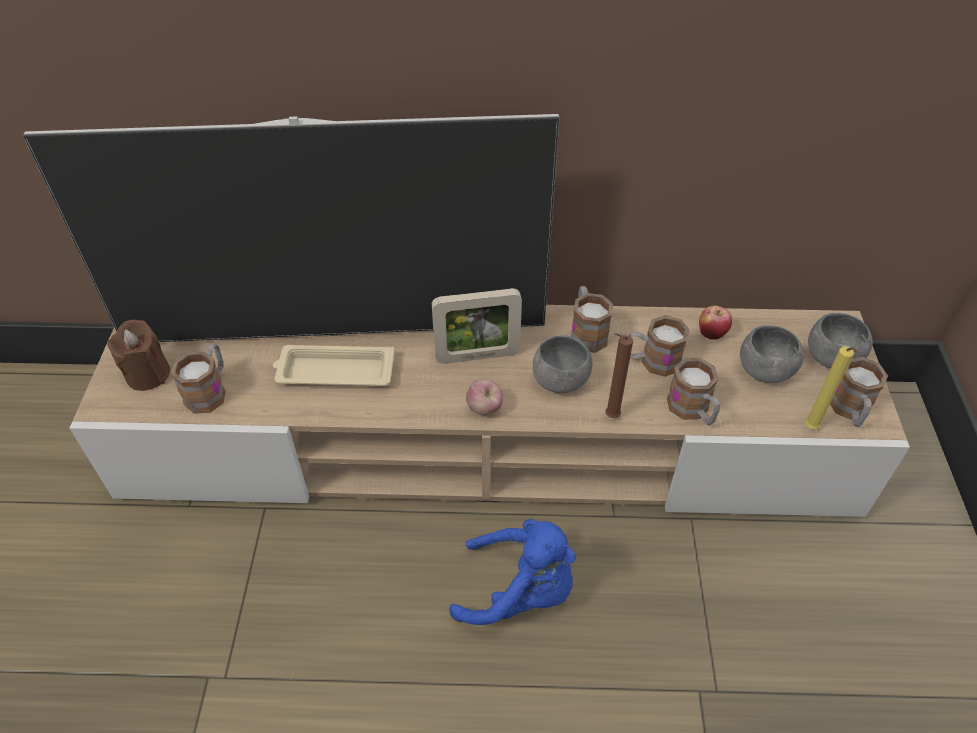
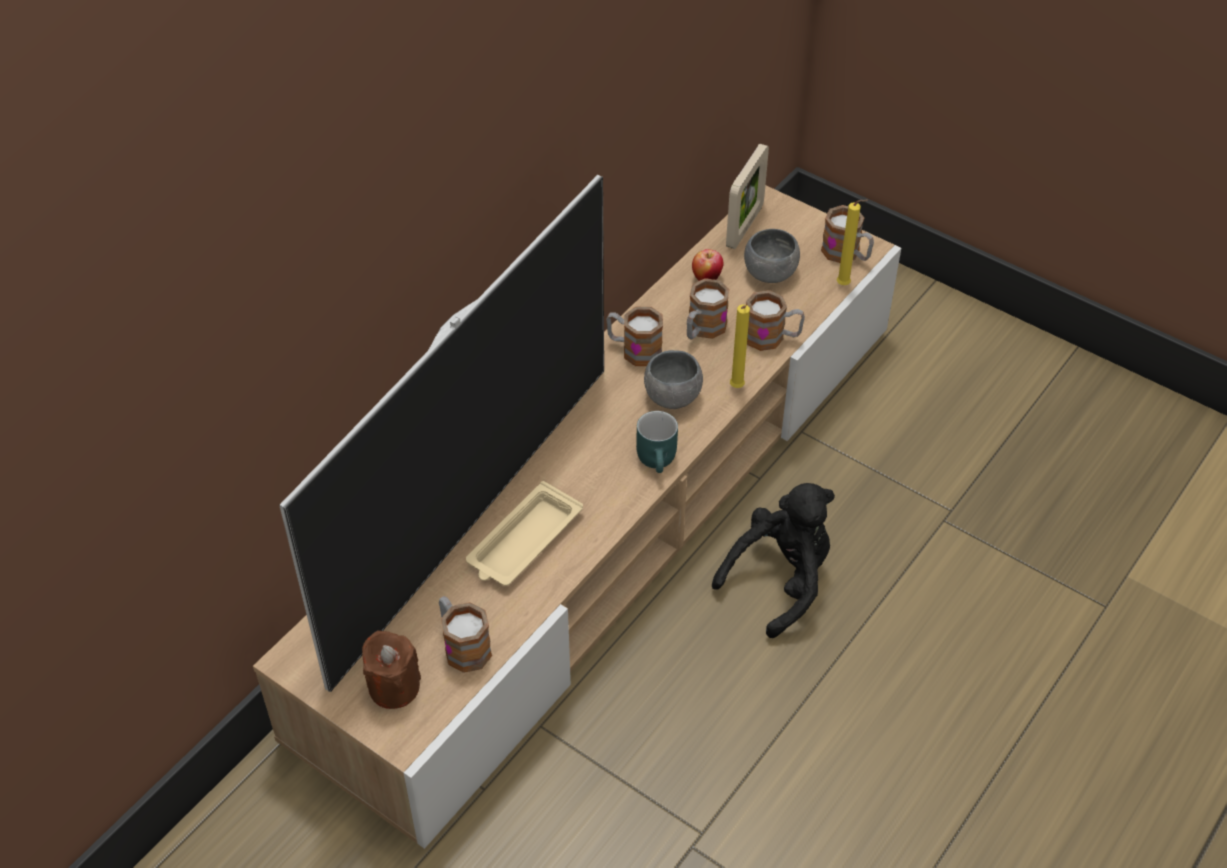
camera: 55 degrees left, 0 degrees up
picture frame [432,288,522,364] -> picture frame moved to [726,144,769,249]
blue plush toy [449,519,576,625] -> black plush toy [712,483,835,638]
apple [466,380,503,415] -> turquoise mug [636,411,678,473]
brown candle [605,333,633,418] -> yellow candle [730,305,750,388]
grey bowl [808,313,873,368] -> none

